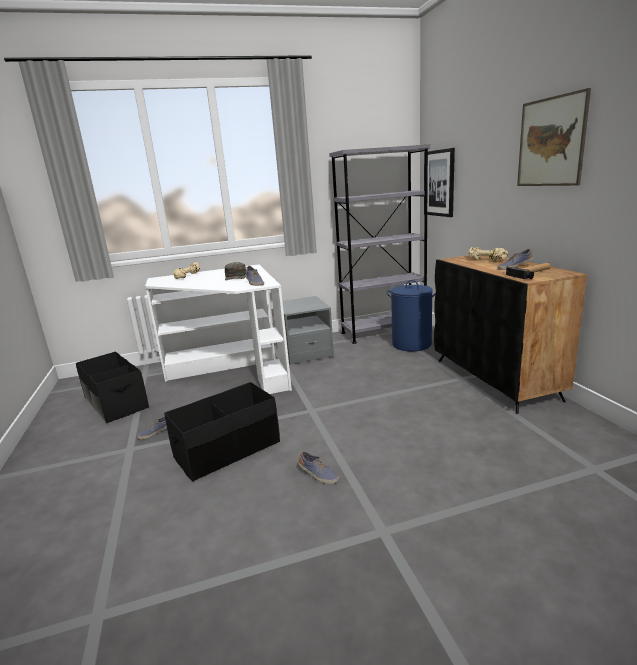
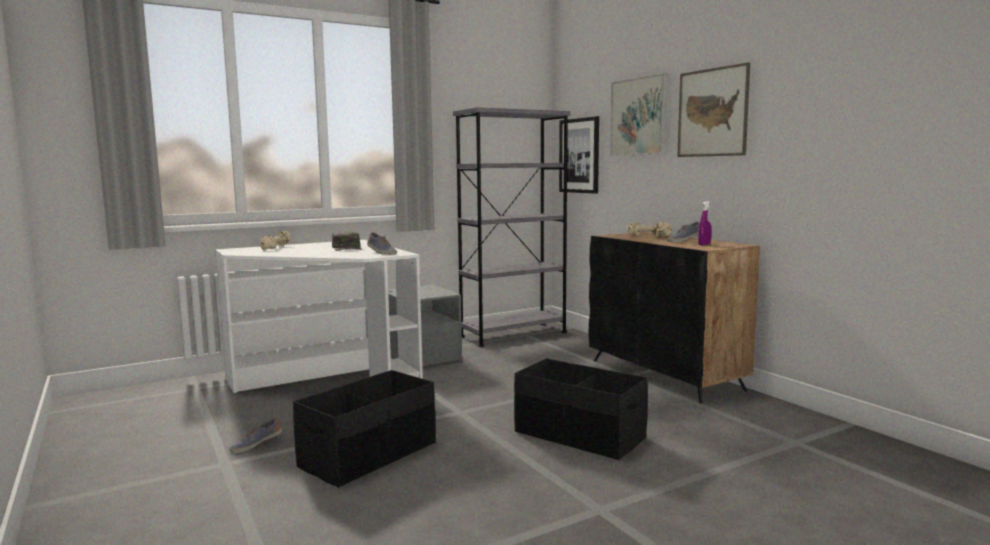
camera: 15 degrees left, 10 degrees down
black storage box [76,352,149,423] -> black storage box moved to [514,358,648,460]
shoe [298,451,339,484] -> none
blue laundry basket [387,280,436,352] -> none
hammer [506,263,551,279] -> purple spray bottle [698,201,712,245]
none -> picture [610,73,667,156]

